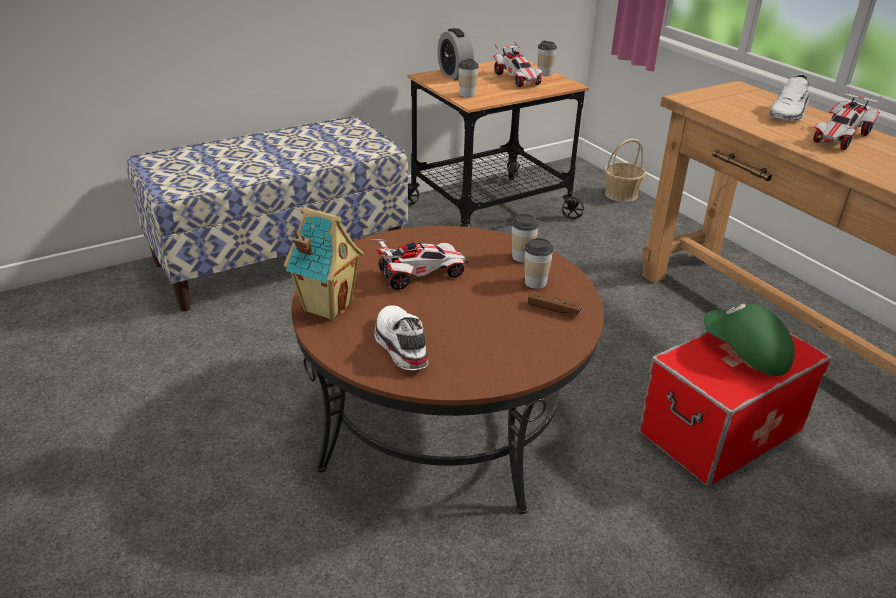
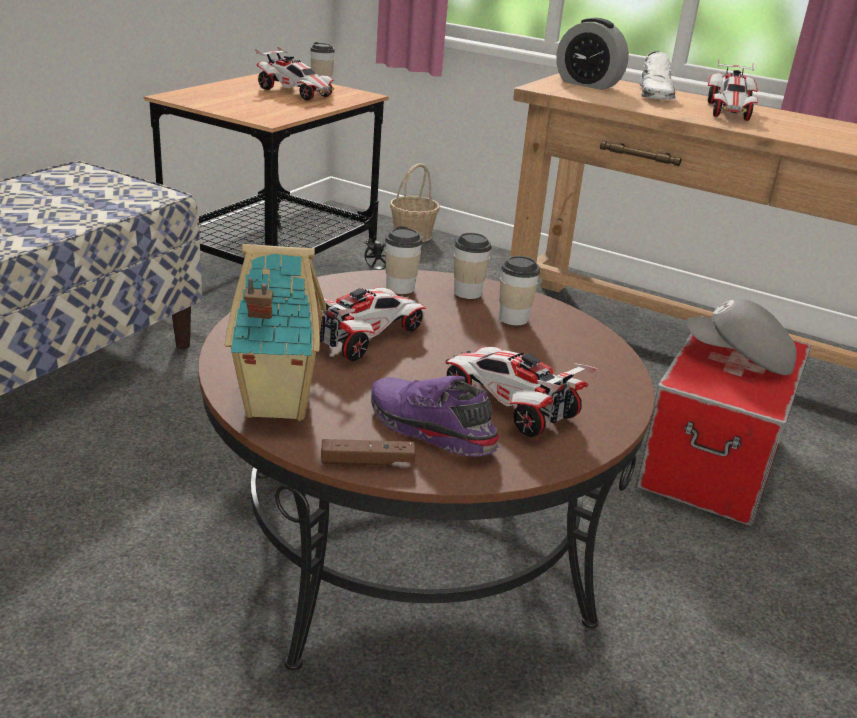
camera: 30 degrees left, 5 degrees down
white shoe [374,305,429,370] -> purple shoe [371,376,500,457]
alarm clock [438,28,474,80] -> alarm clock moved to [556,18,629,90]
cup [458,59,479,97] -> cup moved to [385,226,423,294]
brown game controller [528,291,582,315] -> brown game controller moved to [321,439,415,465]
green cap [704,304,795,376] -> grey cap [686,299,797,375]
none -> toy car [445,347,598,437]

